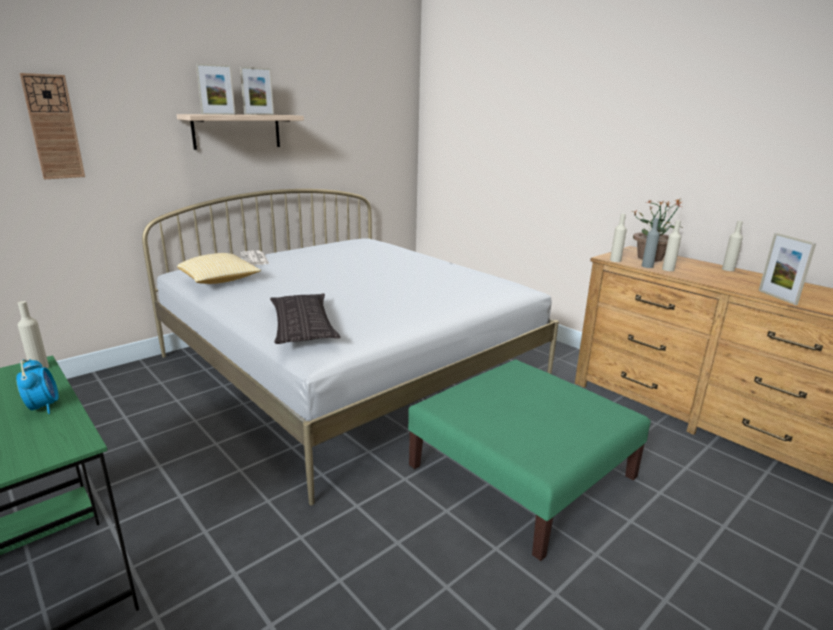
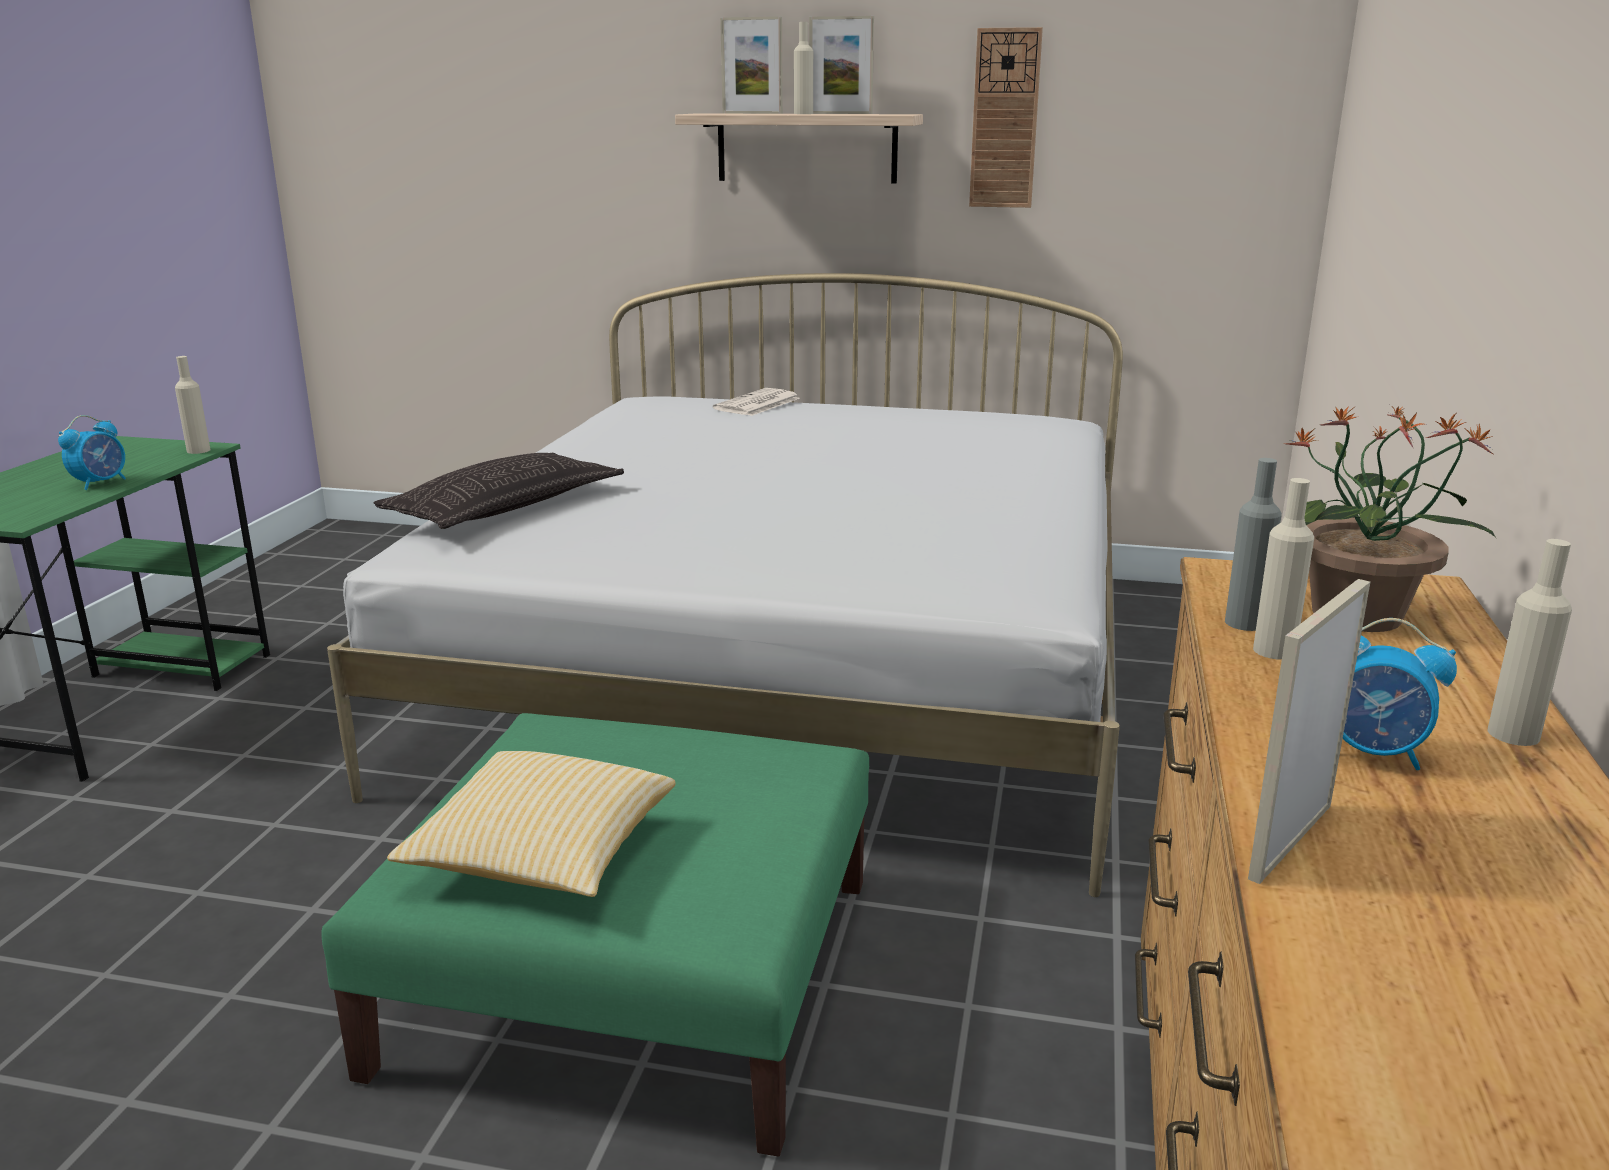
camera: 55 degrees right, 0 degrees up
wall clock [19,73,85,179] -> wall clock moved to [969,27,1043,208]
pillow [177,253,261,284] -> pillow moved to [387,751,676,897]
beige bottle [610,214,627,262] -> beige bottle moved to [794,22,813,114]
none -> alarm clock [1343,618,1457,770]

